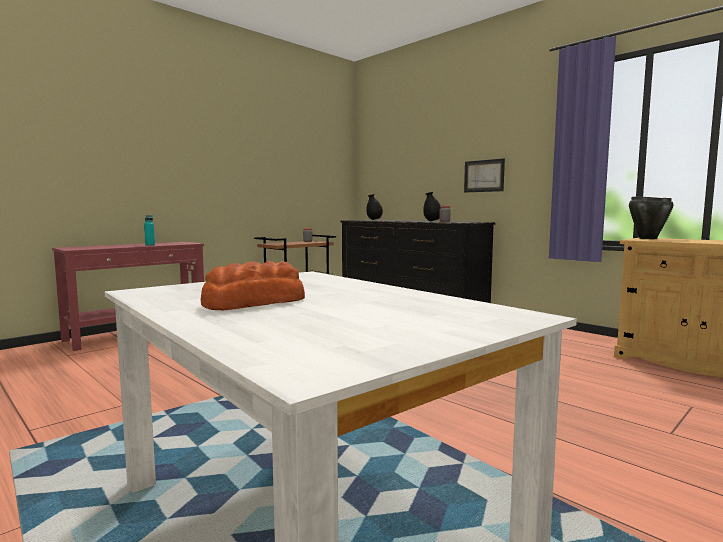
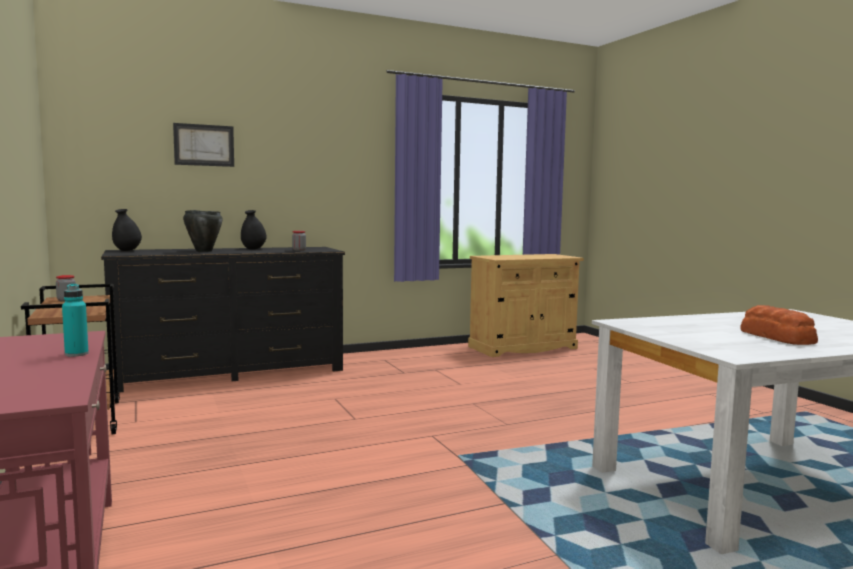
camera: 70 degrees left, 0 degrees up
picture [464,158,505,193] -> picture moved to [173,123,234,167]
black cooking pot [629,196,673,239] -> black cooking pot moved to [183,210,223,252]

